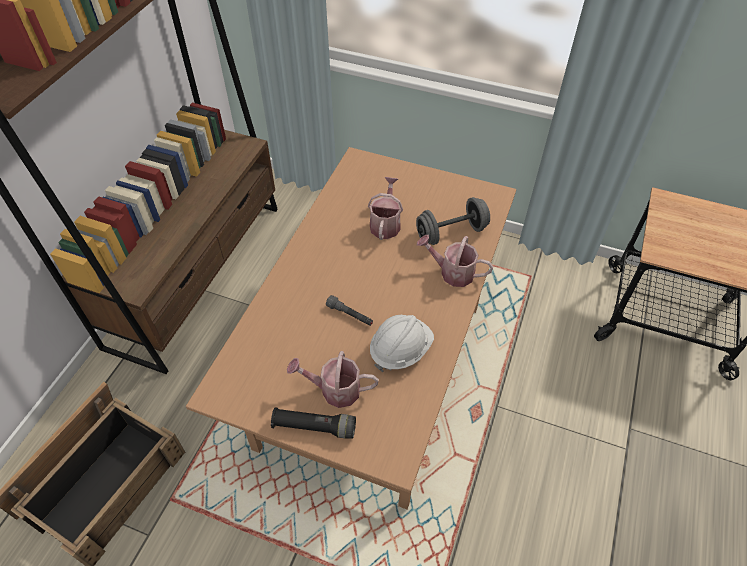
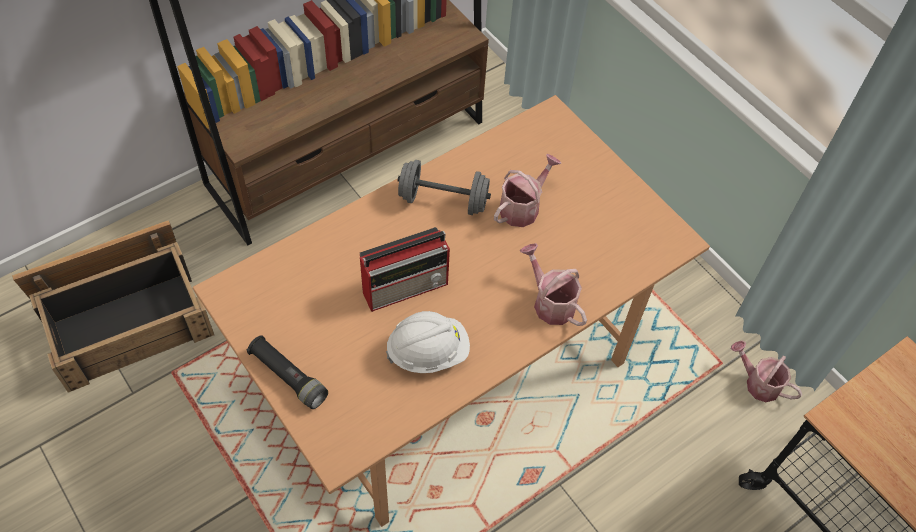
camera: 30 degrees right, 5 degrees up
watering can [287,351,379,408] -> watering can moved to [731,341,802,402]
grey flashlight [326,295,373,326] -> radio [360,227,450,312]
grey dumbbell [416,197,490,245] -> grey dumbbell moved to [398,160,491,215]

